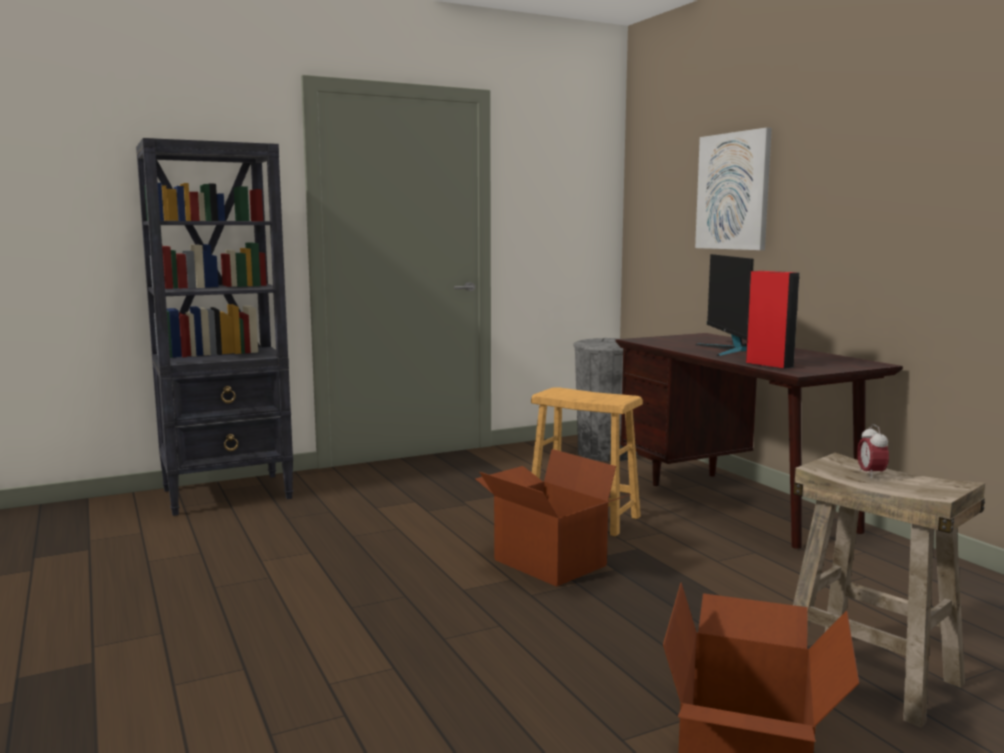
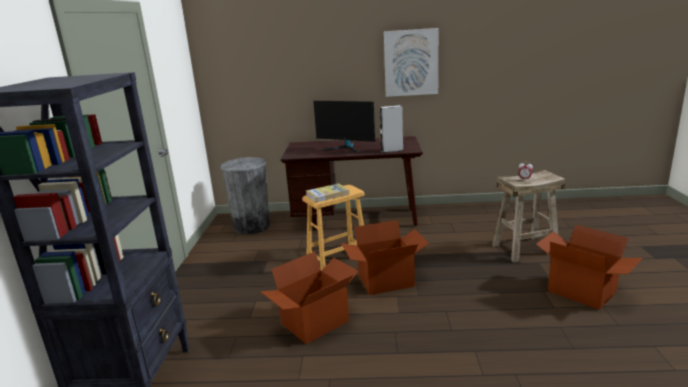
camera: 60 degrees left, 10 degrees up
picture [695,127,772,250] -> picture moved to [384,28,439,97]
red speaker [746,271,800,369] -> grey speaker [380,105,404,153]
none -> cardboard box [260,251,359,344]
none -> book [306,183,350,203]

